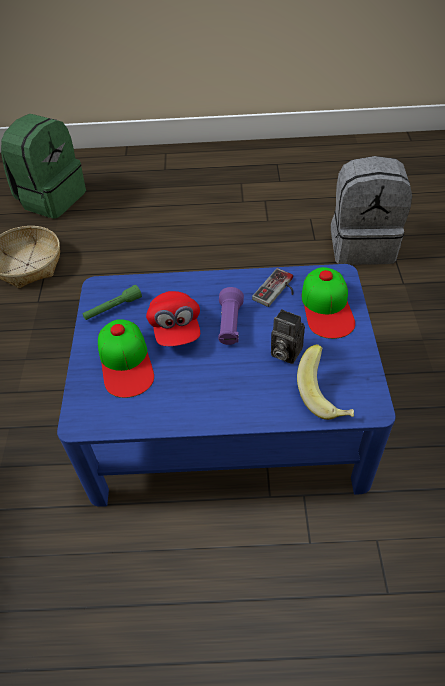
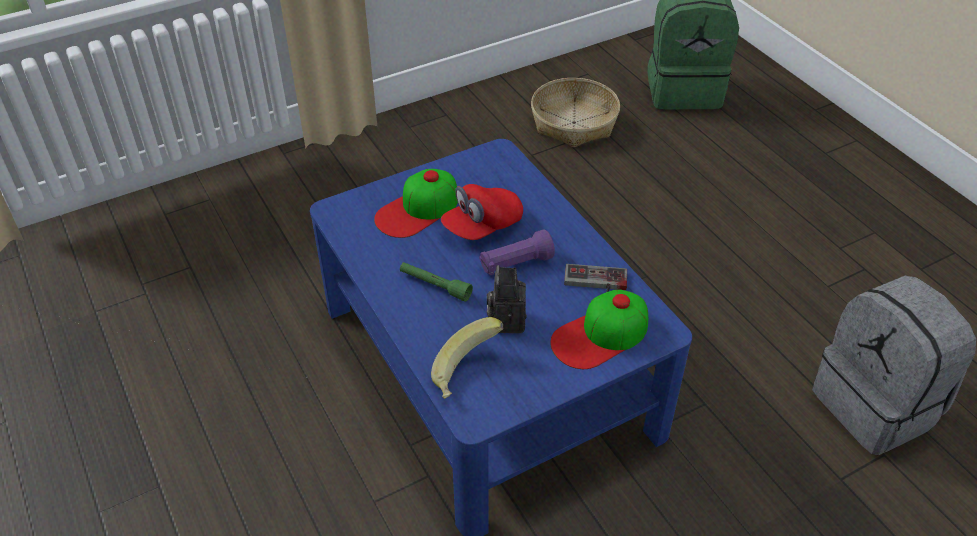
camera: 60 degrees right, 5 degrees down
green flashlight [82,285,142,320] -> green flashlight moved to [400,262,473,302]

